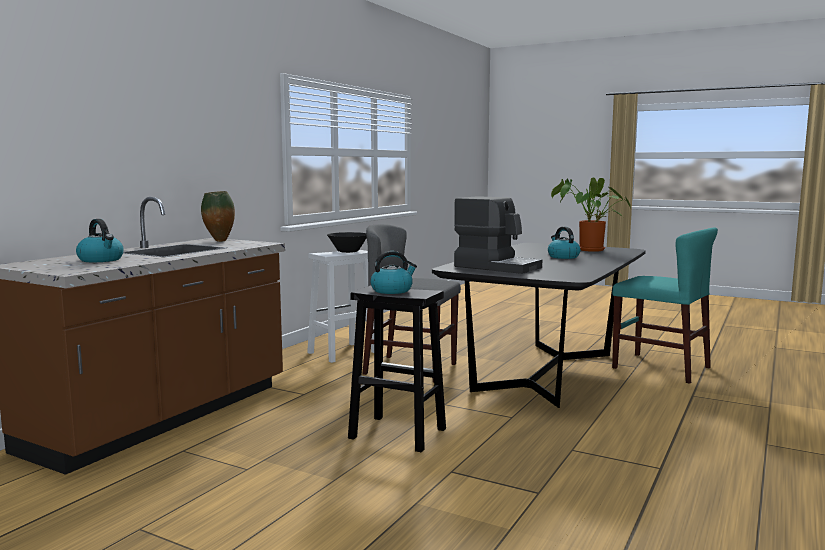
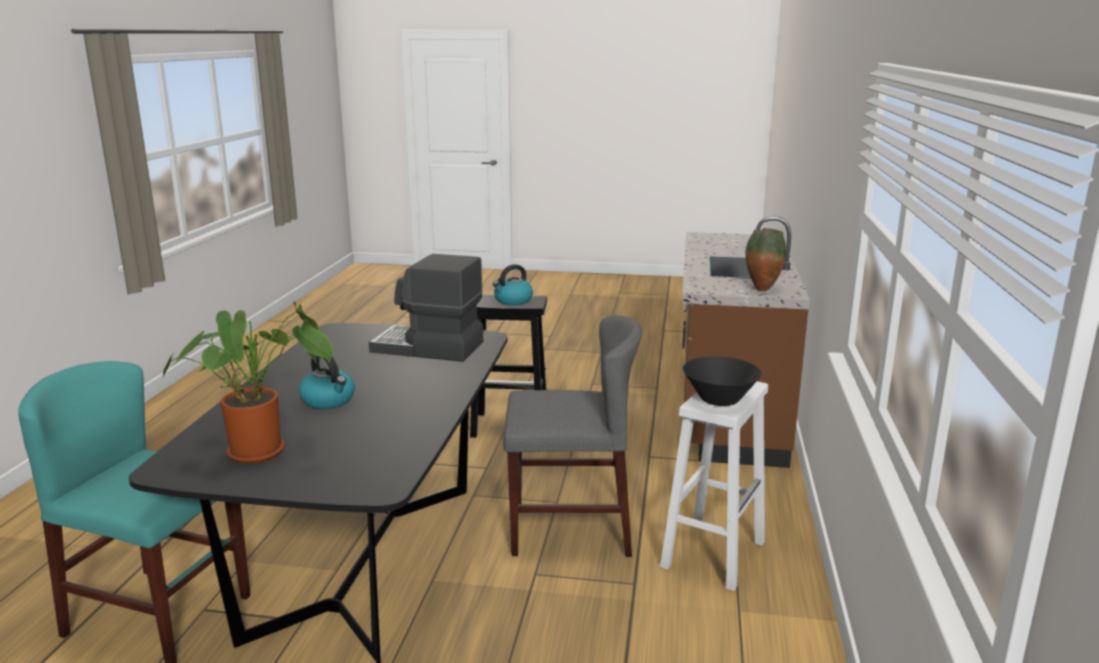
camera: 160 degrees right, 10 degrees up
kettle [76,219,124,262] -> none

